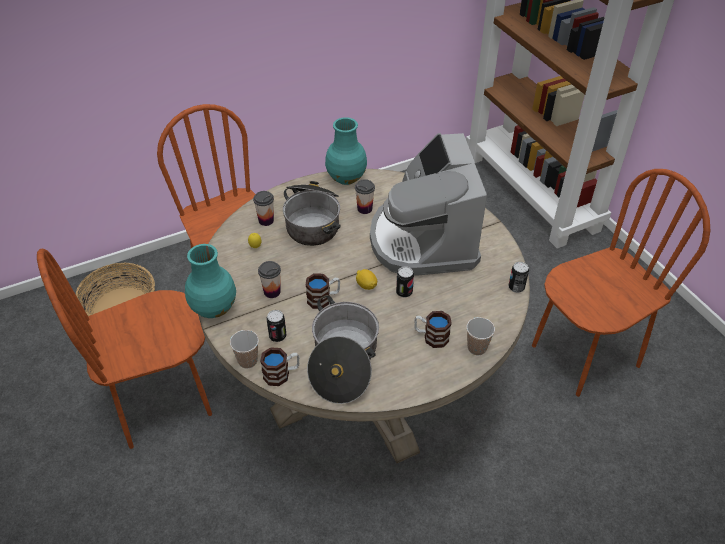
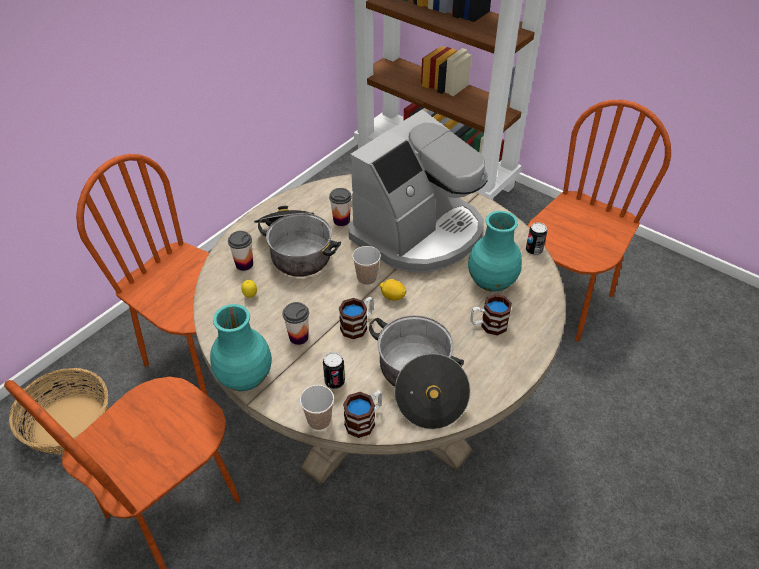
camera: 25 degrees left, 0 degrees up
turquoise vase [325,117,367,185] -> turquoise vase moved to [468,211,522,292]
coffee machine [370,133,487,276] -> coffee machine turned 105 degrees counterclockwise [348,110,488,273]
can [396,266,414,298] -> none
cup [466,317,495,355] -> cup moved to [352,246,381,285]

